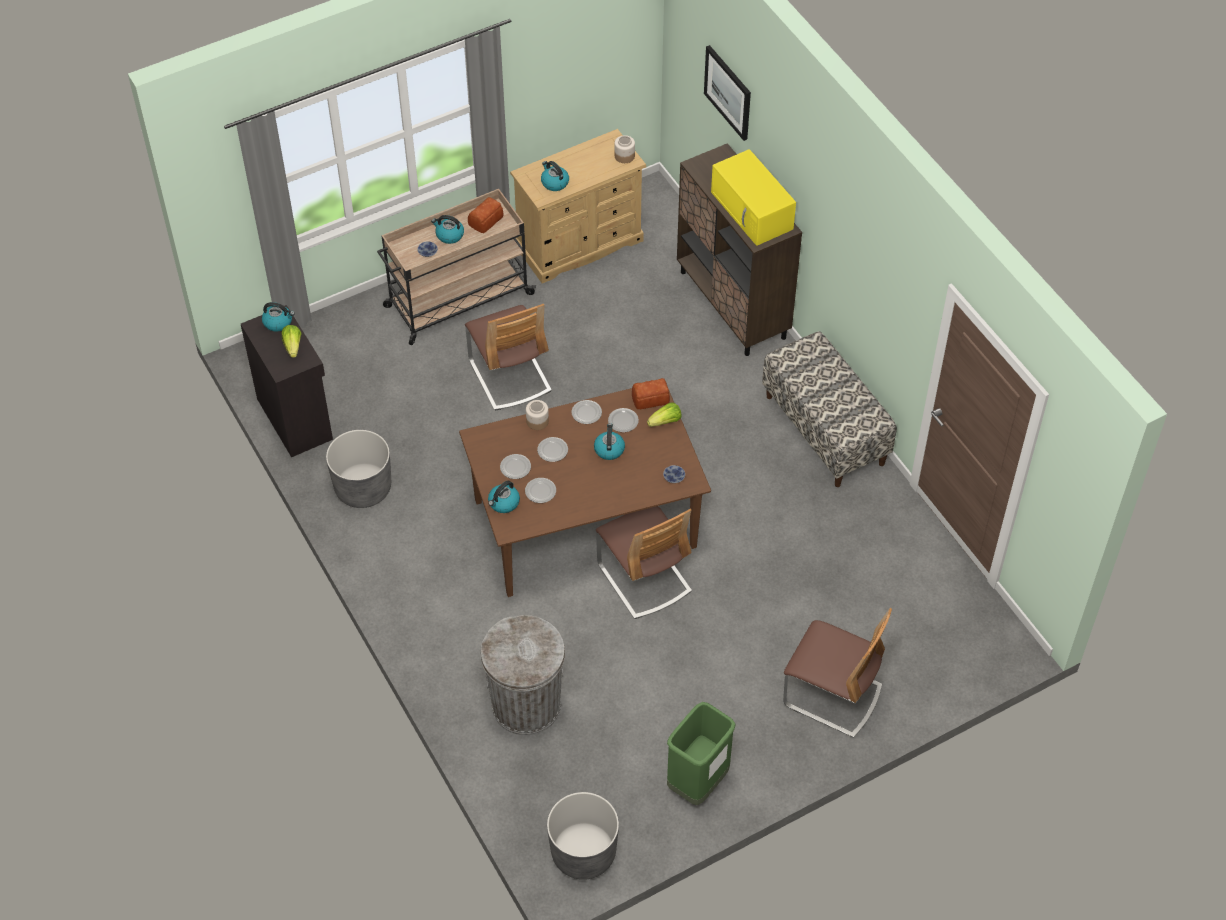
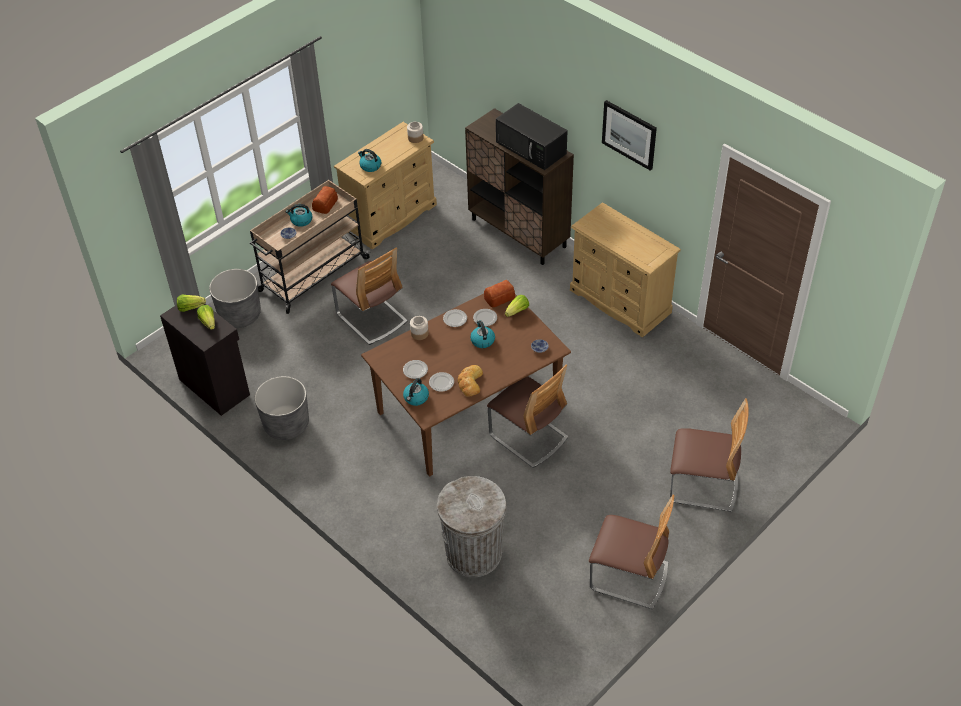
camera: 15 degrees left, 5 degrees down
kettle [262,302,295,332] -> lettuce [177,295,206,312]
plate [537,437,568,462] -> none
grey planter [547,792,619,880] -> grey planter moved to [209,269,261,328]
green trash can [667,702,736,805] -> chair [589,495,675,609]
picture [704,45,751,141] -> picture moved to [602,100,657,171]
yellow microwave [711,149,796,246] -> black microwave [496,103,568,170]
bench [762,331,897,487] -> beige dresser [570,202,681,338]
none -> bread [458,365,483,397]

